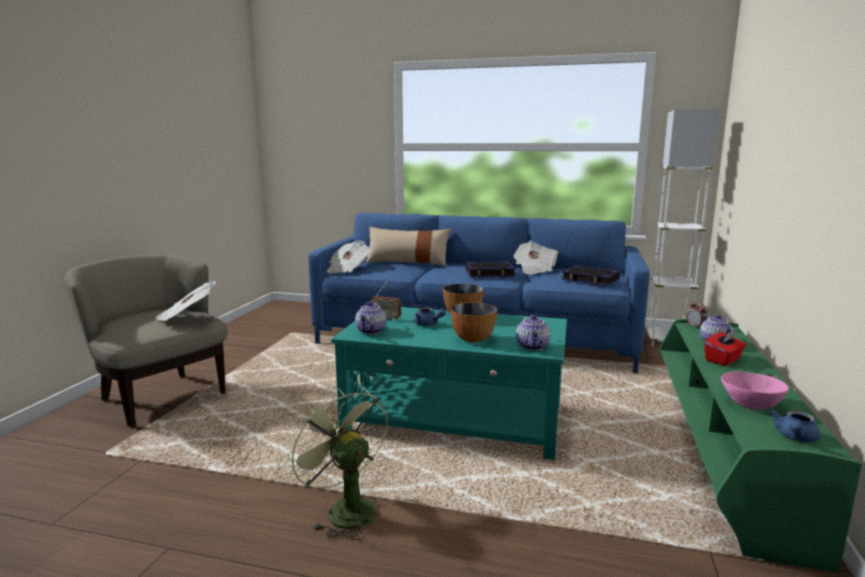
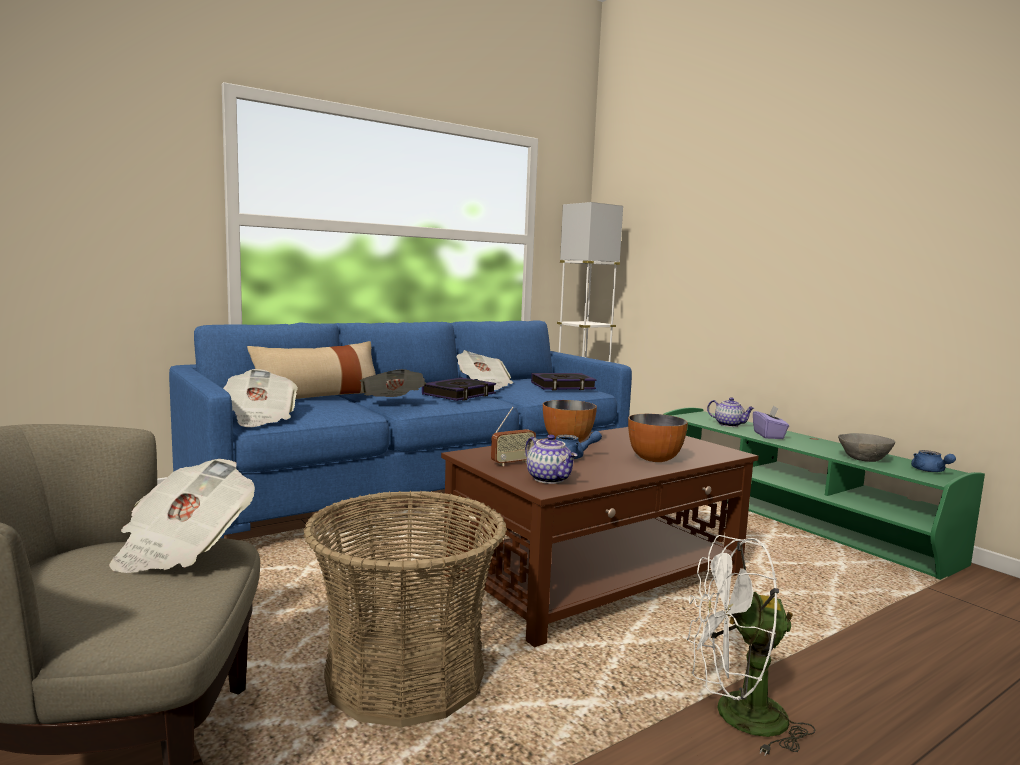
camera: 50 degrees left, 5 degrees down
green fan [286,386,388,540] -> white fan [686,535,815,756]
turquoise coffee table [331,307,567,460] -> brown coffee table [441,427,758,647]
teapot [516,315,550,351] -> none
alarm clock [686,301,707,329] -> none
red tissue box [704,330,746,366] -> purple tissue box [753,406,789,439]
pink bowl [721,371,789,410] -> grey bowl [838,433,895,462]
none -> basket [303,491,507,727]
none -> newspaper [360,369,426,397]

